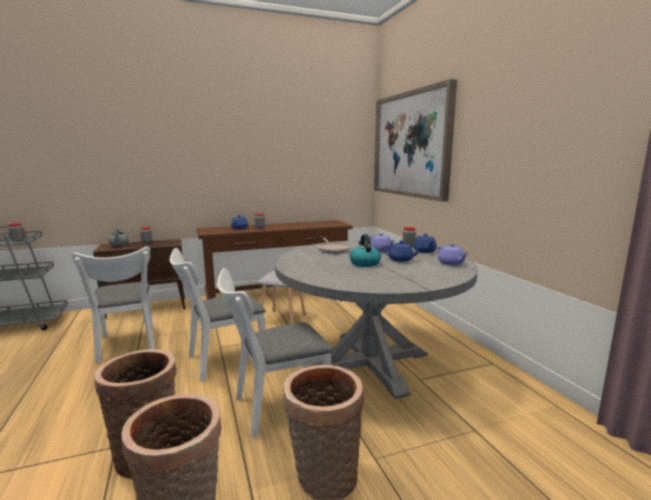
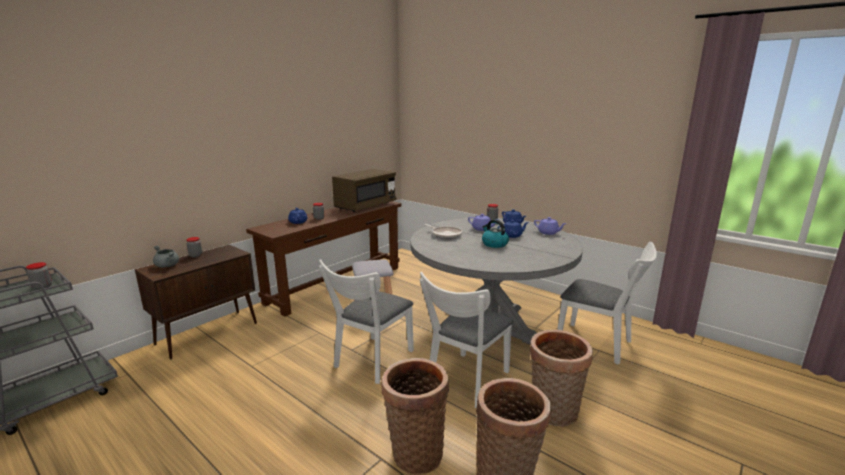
camera: 30 degrees left, 5 degrees up
white chair [72,246,155,363] -> white chair moved to [557,242,657,365]
picture [374,79,457,202] -> none
none -> brown microwave [332,169,397,212]

